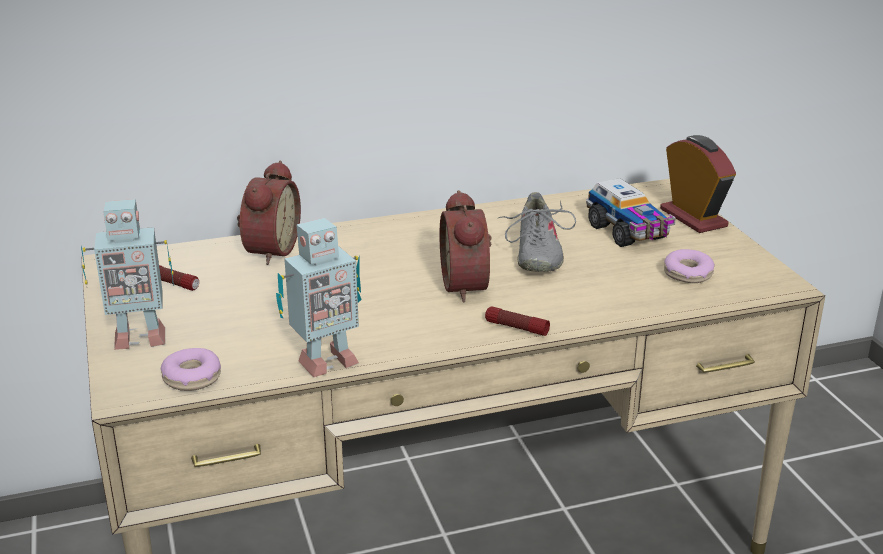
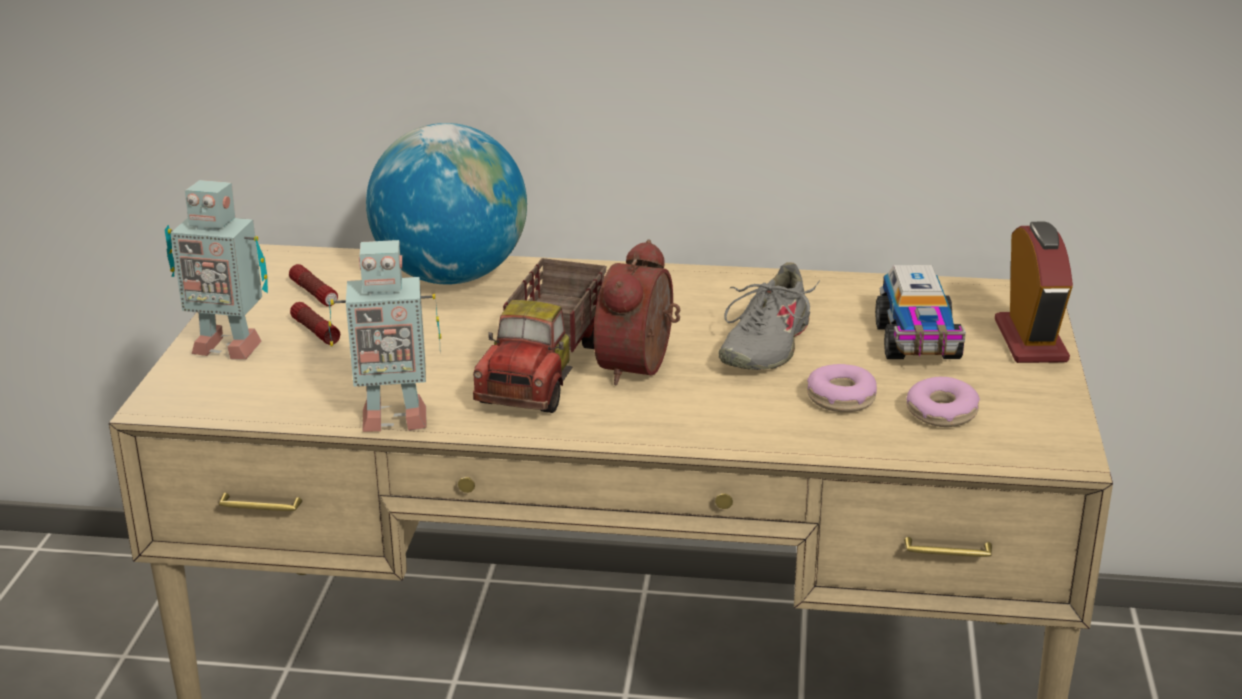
camera: 25 degrees right, 0 degrees up
donut [161,348,221,391] -> donut moved to [807,364,877,412]
alarm clock [237,161,301,265] -> globe [366,123,527,285]
flashlight [485,306,550,336] -> flashlight moved to [290,302,340,345]
none -> toy truck [473,258,606,413]

